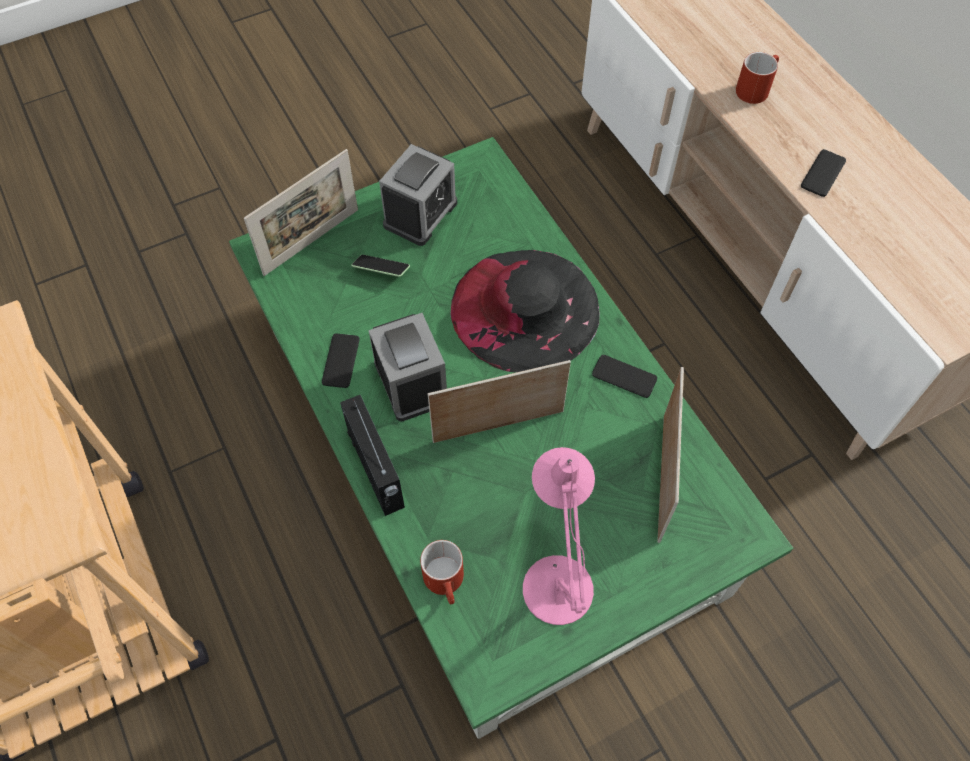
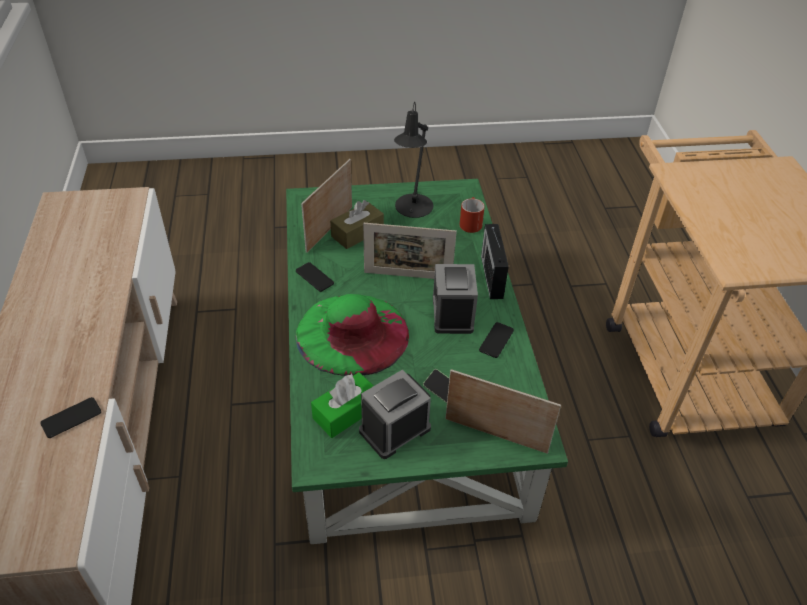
camera: 160 degrees left, 15 degrees down
picture frame [244,149,358,276] -> picture frame turned 45 degrees clockwise [445,369,561,454]
black hat [450,250,600,372] -> green hat [296,294,409,376]
pink table lamp [523,447,595,625] -> black table lamp [394,102,433,218]
red mug [736,52,779,104] -> none
phone [801,149,846,197] -> phone moved to [40,397,101,438]
none -> green tissue box [311,372,373,438]
none -> brown tissue box [330,200,384,249]

